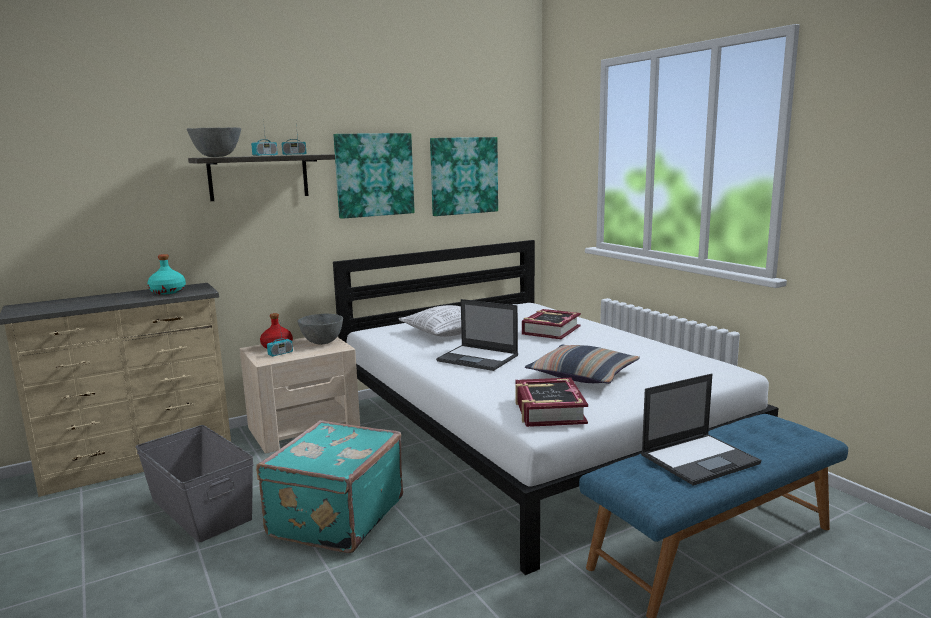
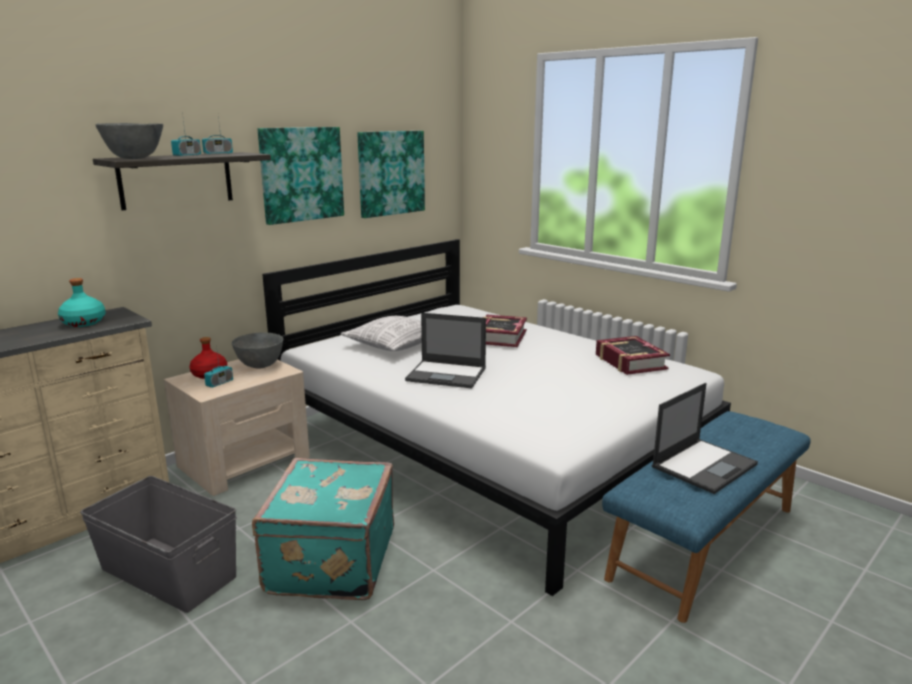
camera: 15 degrees left, 5 degrees up
book [516,378,588,427] -> book moved to [596,336,670,375]
pillow [525,345,640,384] -> none

